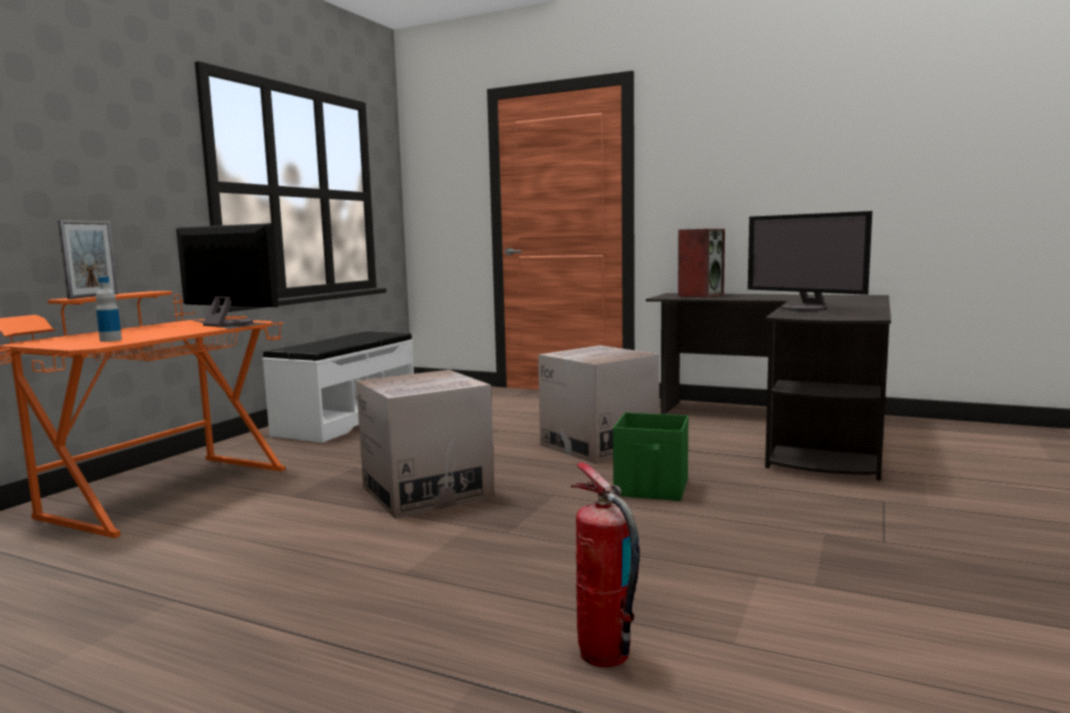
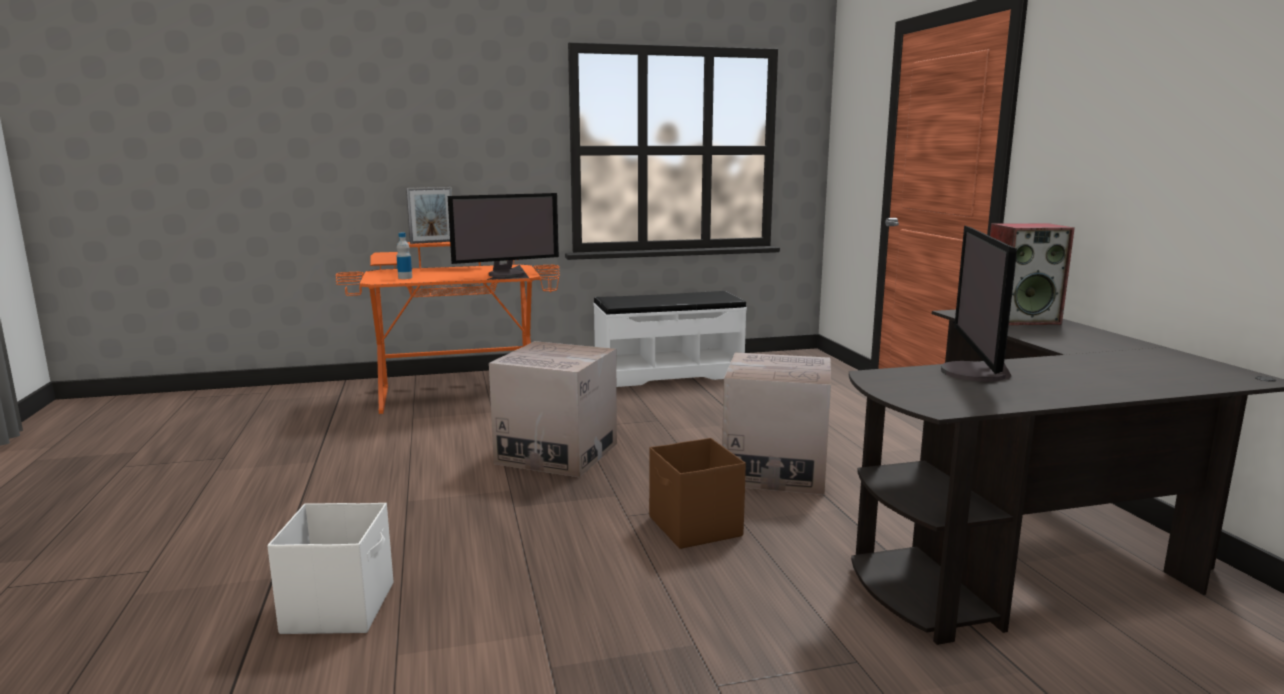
camera: 50 degrees right, 5 degrees up
monitor [176,223,278,327] -> monitor turned 75 degrees clockwise [448,193,559,278]
fire extinguisher [570,462,640,667] -> white storage box [267,503,393,634]
green storage box [613,412,688,501] -> brown storage box [649,438,746,549]

